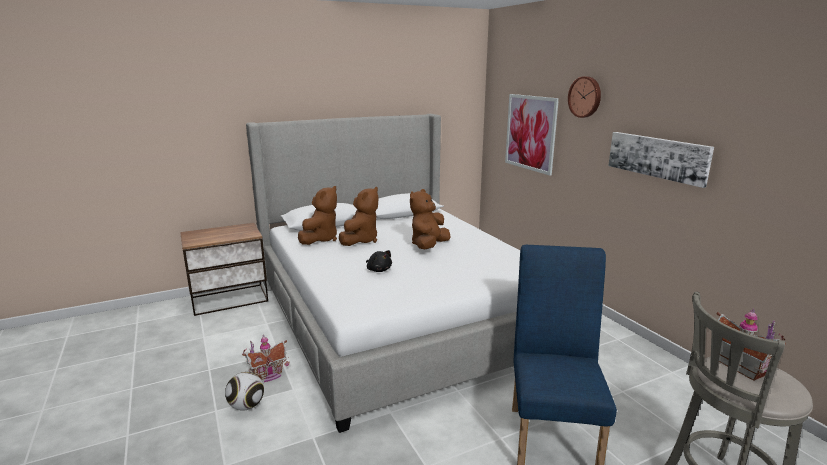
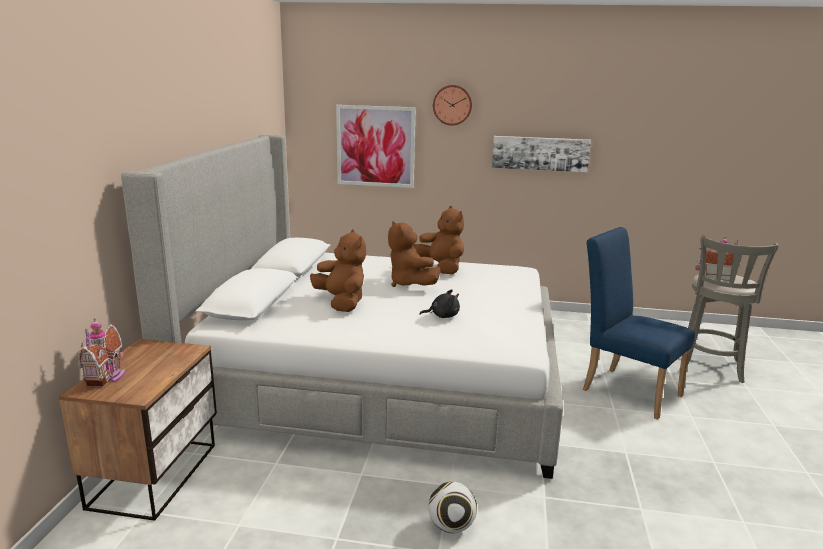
camera: 55 degrees left, 0 degrees up
toy house [242,335,289,382] -> toy house moved to [78,318,126,387]
brown plush toy [298,186,337,245] -> brown plush toy moved to [413,206,464,274]

